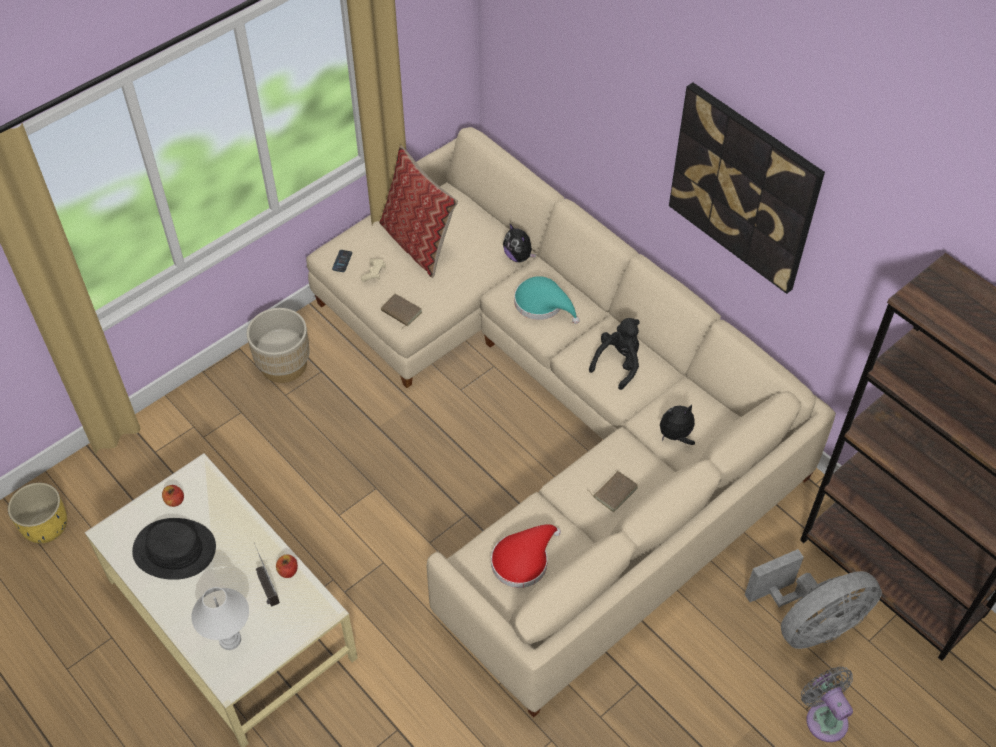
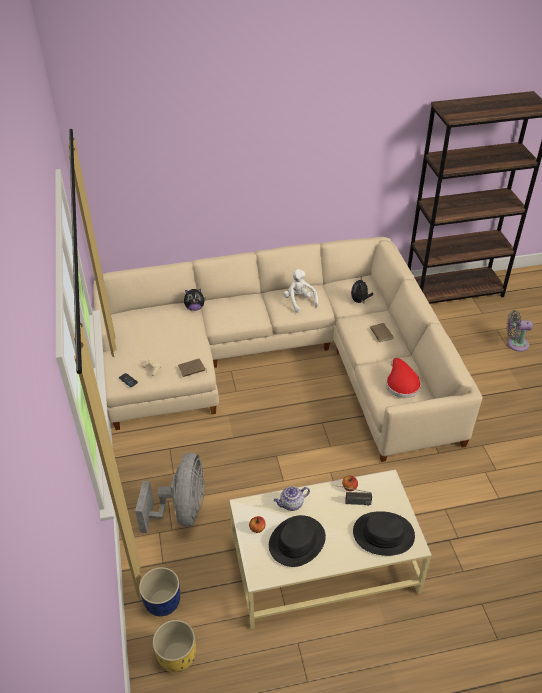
camera: 60 degrees left, 10 degrees down
white table lamp [191,587,249,650] -> black hat [353,511,415,556]
beige planter [247,308,310,383] -> none
pillow [379,146,458,278] -> none
turquoise hat [514,276,580,324] -> none
black plush toy [589,318,640,390] -> white plush toy [283,269,318,313]
picture [669,82,825,294] -> none
grey fan [745,549,882,649] -> grey fan moved to [135,453,205,533]
none -> blue planter [139,567,180,617]
none -> teapot [274,486,310,511]

